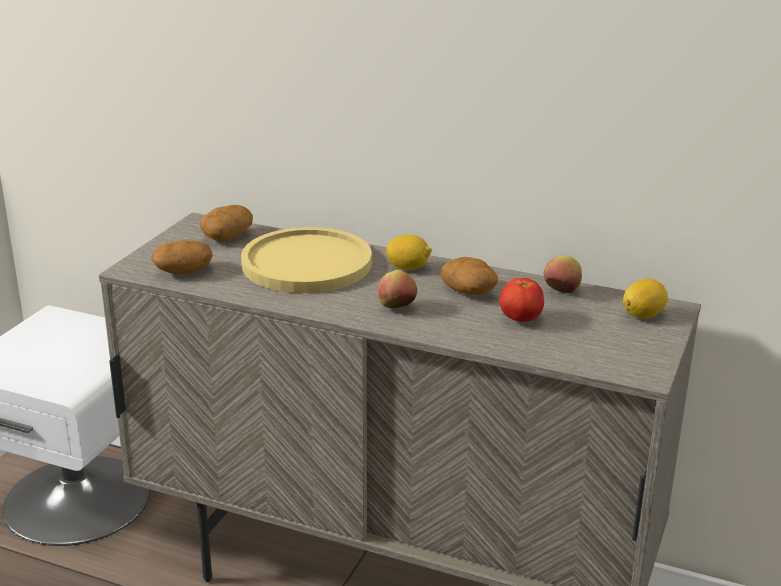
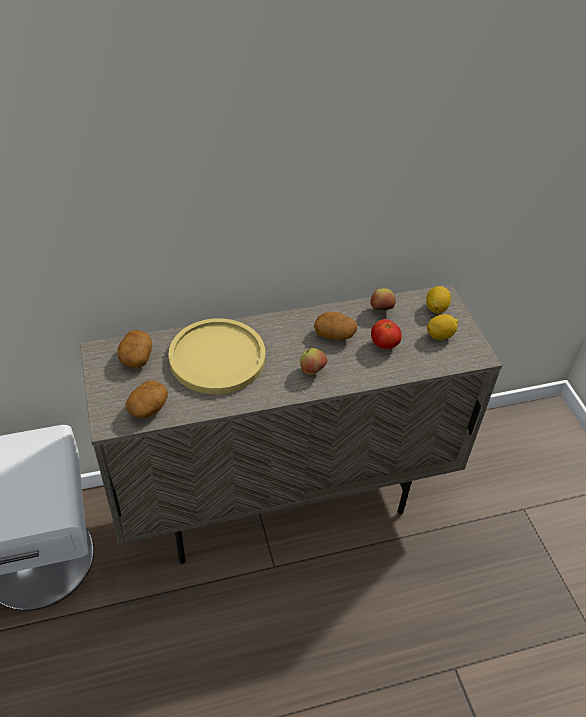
camera: 40 degrees left, 20 degrees up
lemon [386,235,432,270] -> lemon moved to [427,314,458,340]

